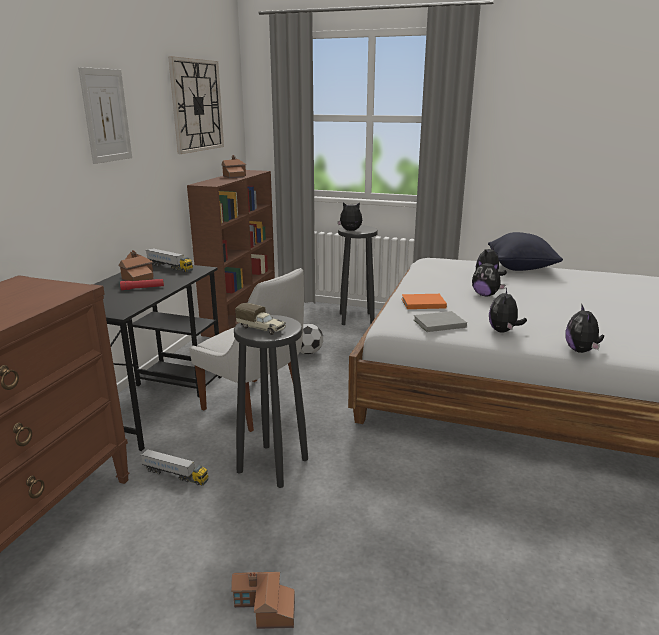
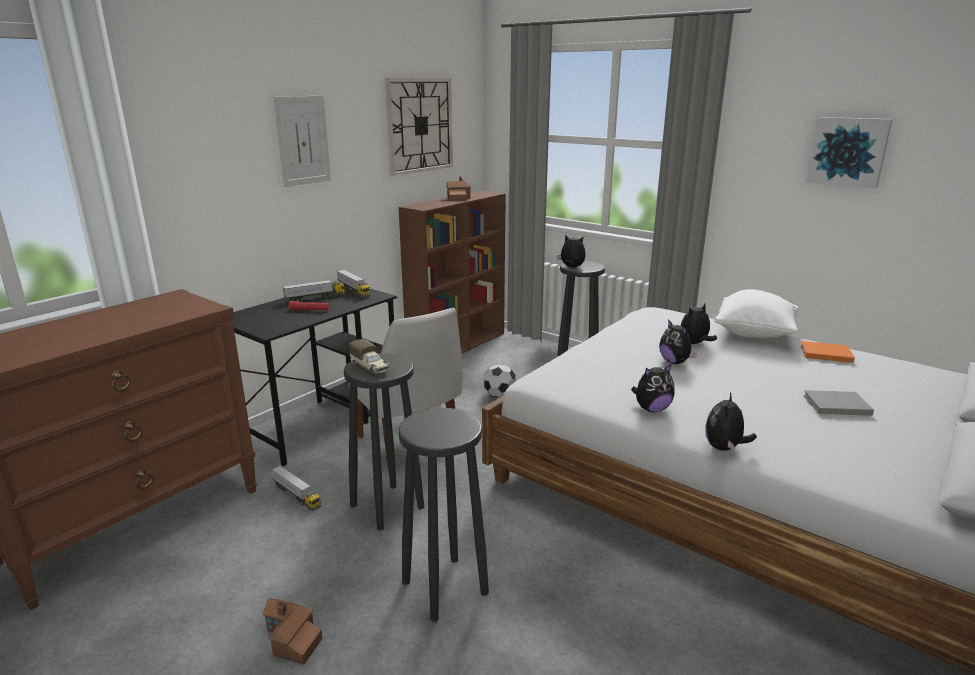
camera: 20 degrees right, 0 degrees up
toy house [118,250,154,281] -> toy truck [283,280,346,302]
orange book [402,294,447,309] -> orange book moved to [800,341,855,363]
grey book [414,311,467,332] -> grey book moved to [803,390,874,416]
black pillow [488,232,563,271] -> white pillow [715,289,799,338]
plush toy [489,288,527,333] -> plush toy turned 150 degrees counterclockwise [631,363,675,412]
none -> black stool [398,408,489,622]
none -> picture [806,117,892,188]

